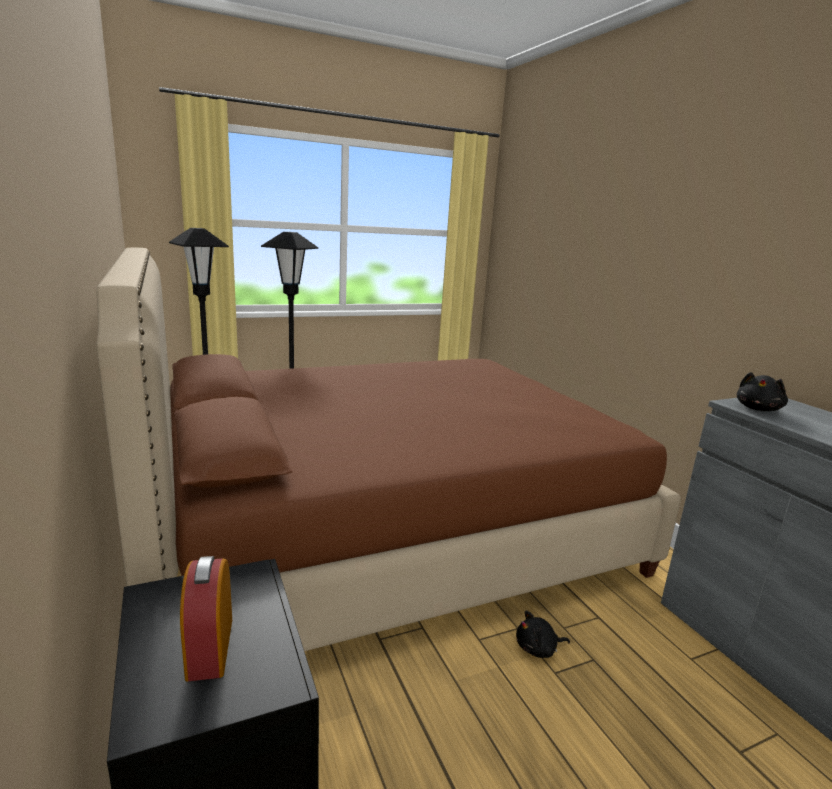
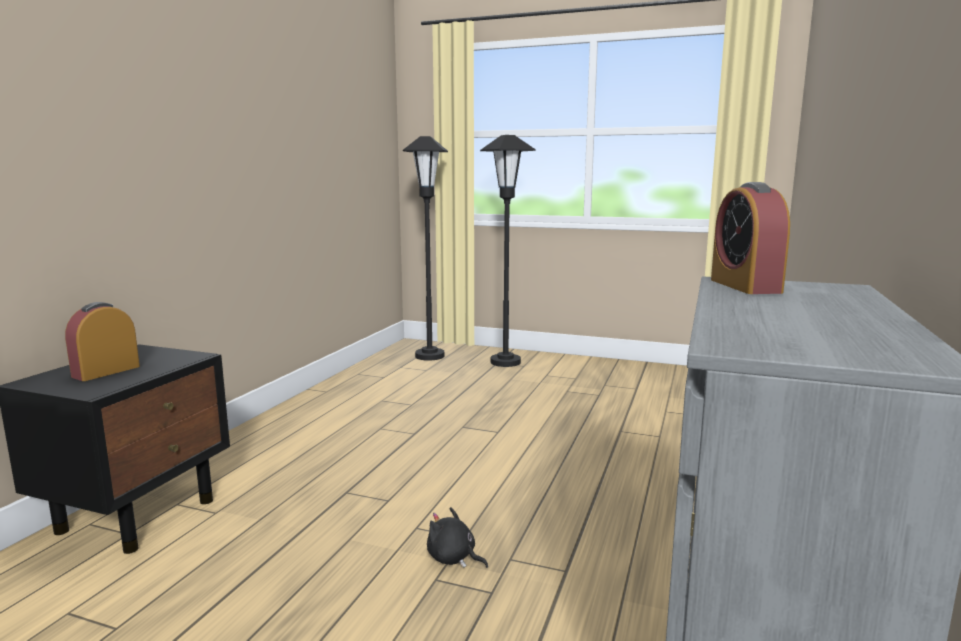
camera: 45 degrees right, 5 degrees down
brown bed [96,247,681,651] -> none
black plush toy [737,372,788,411] -> alarm clock [711,182,790,294]

